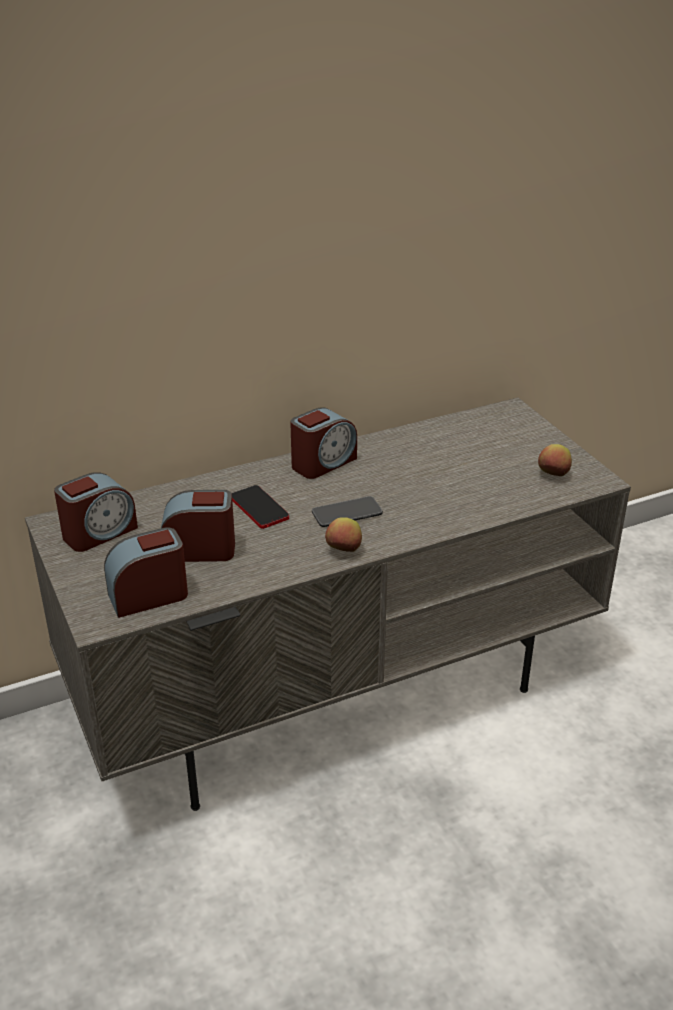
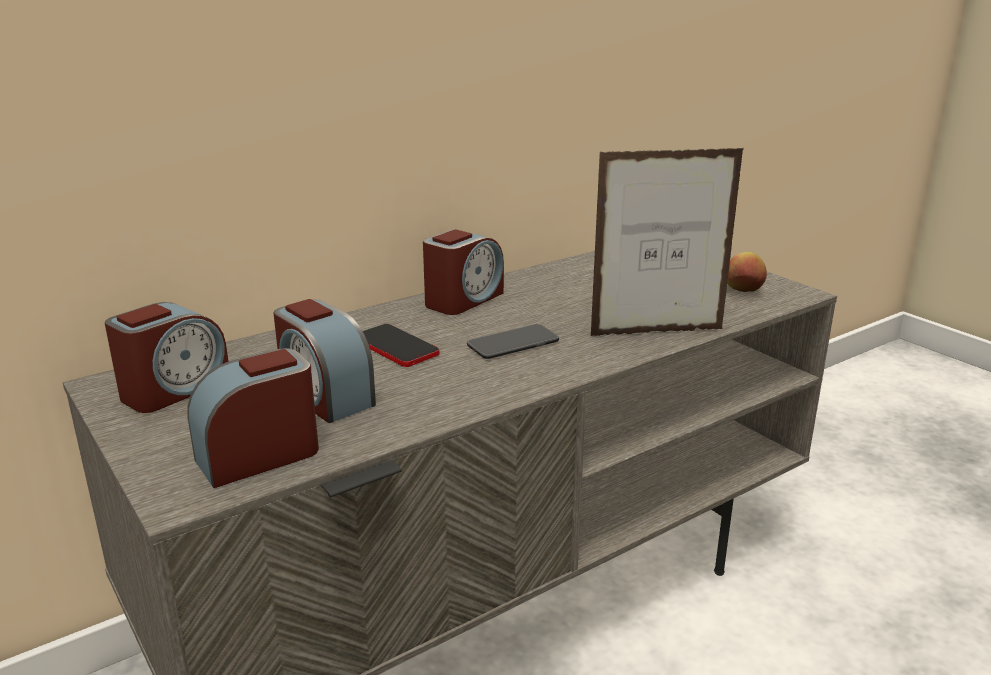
camera: 10 degrees left, 10 degrees down
alarm clock [161,490,235,562] -> alarm clock turned 120 degrees counterclockwise [273,299,376,423]
apple [325,517,362,552] -> none
none -> picture frame [591,148,744,336]

